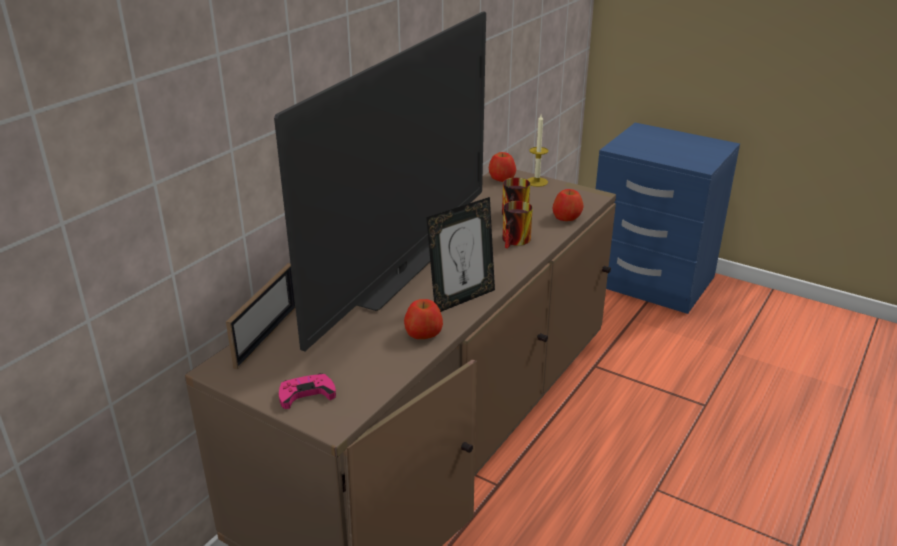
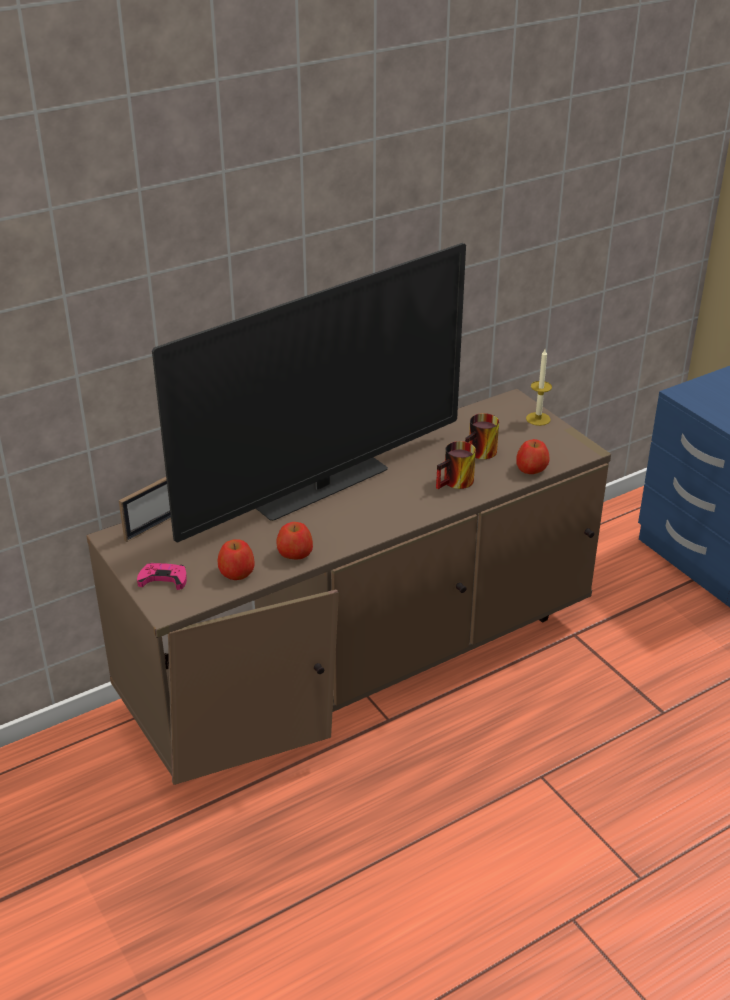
camera: 25 degrees right, 5 degrees up
picture frame [426,197,495,312] -> none
apple [489,152,516,182] -> apple moved to [217,539,254,580]

